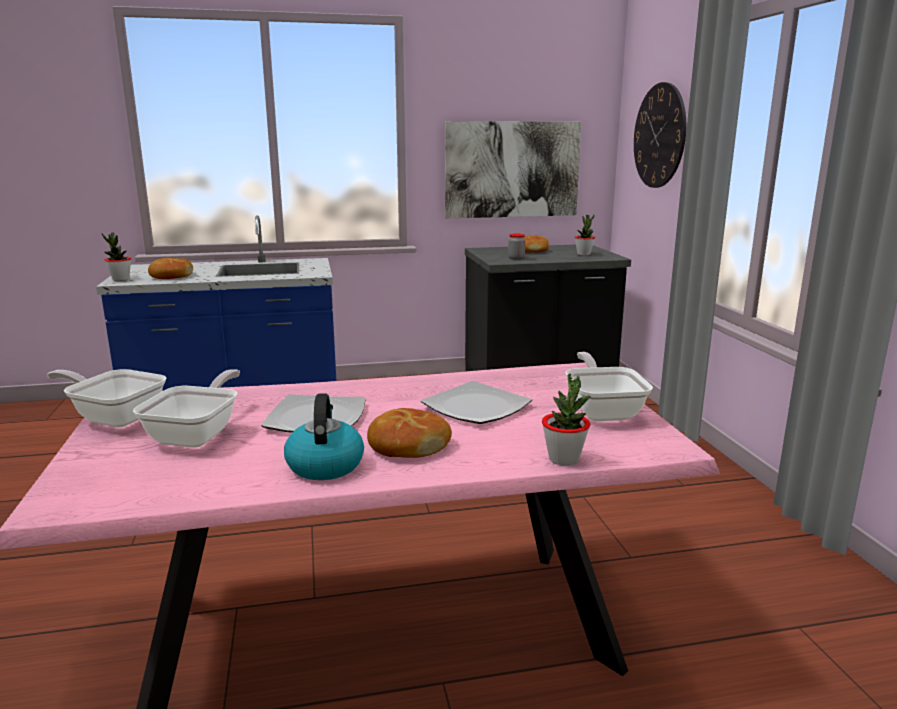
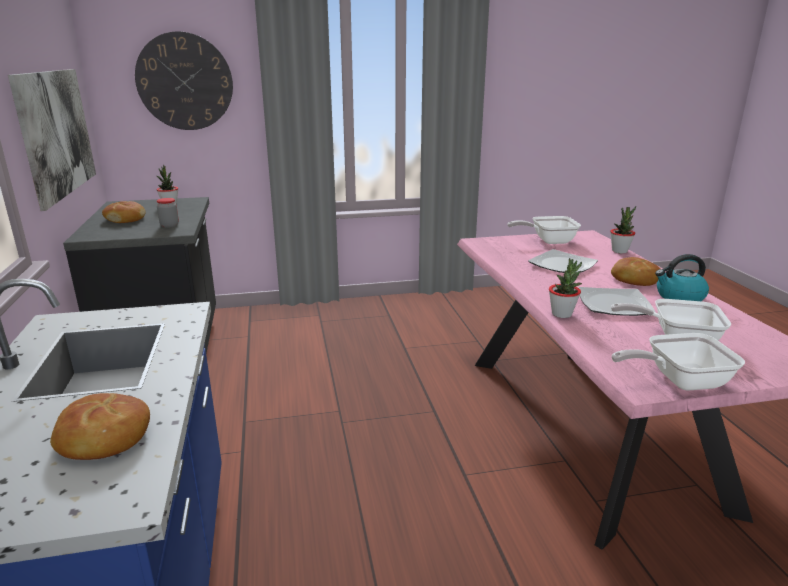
camera: 90 degrees left, 5 degrees up
frying pan [47,369,166,427] -> frying pan turned 60 degrees clockwise [612,333,745,391]
potted plant [102,232,131,281] -> potted plant moved to [549,258,582,318]

